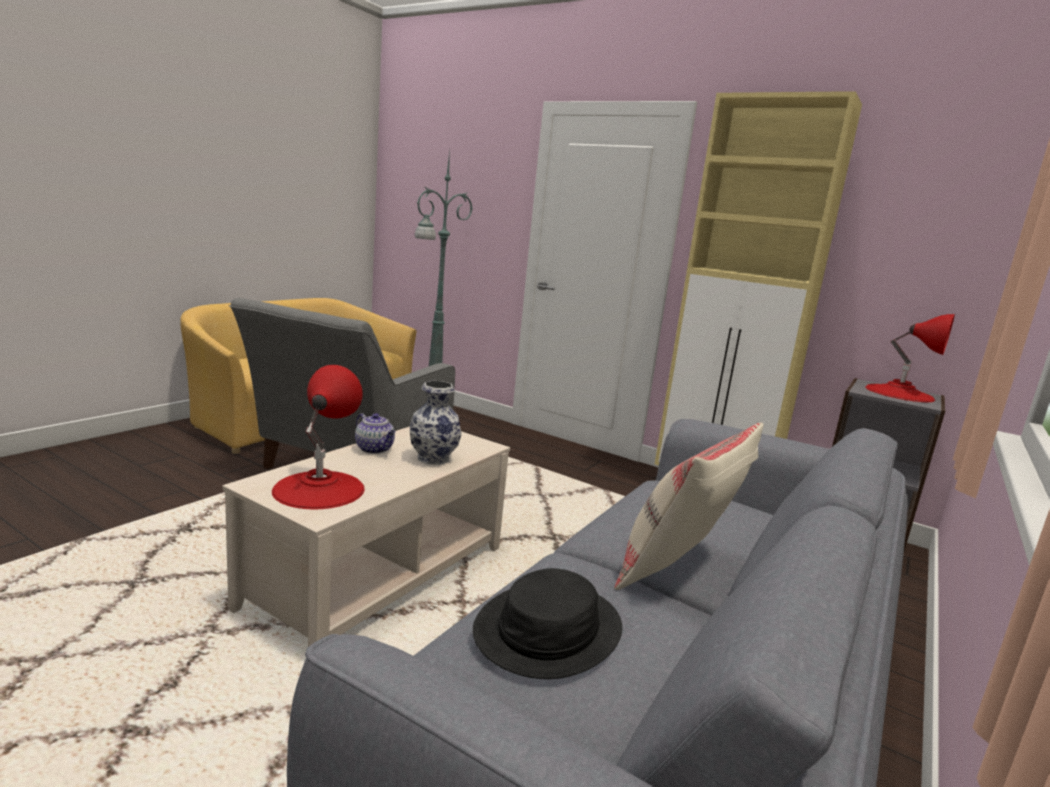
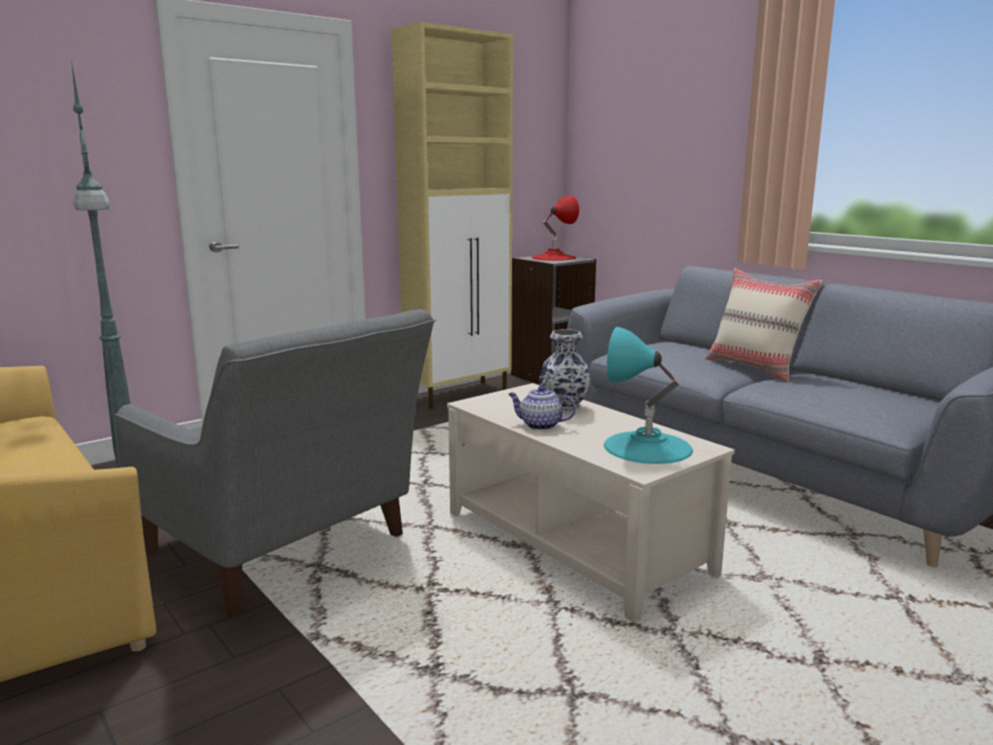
camera: 70 degrees left, 0 degrees up
red table lamp [272,365,365,509] -> turquoise table lamp [604,327,693,464]
teapot [355,413,395,454] -> teapot turned 135 degrees counterclockwise [508,386,576,430]
black hat [473,568,622,679] -> none

